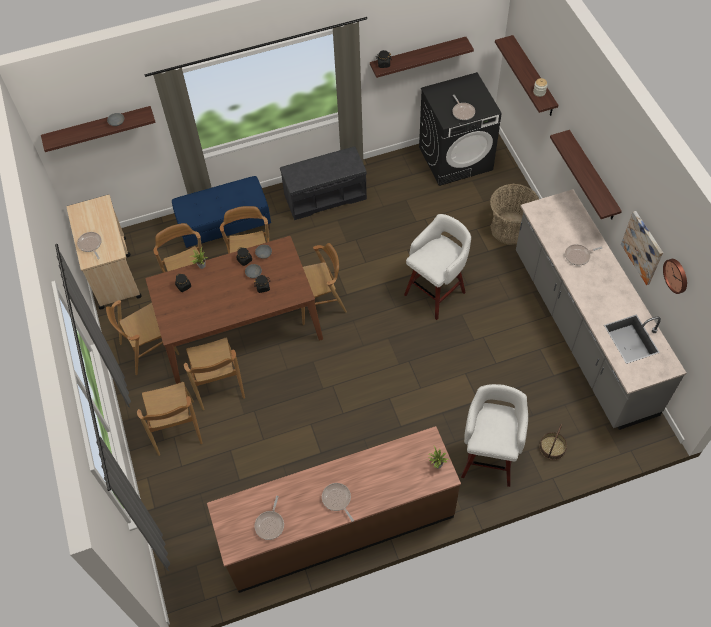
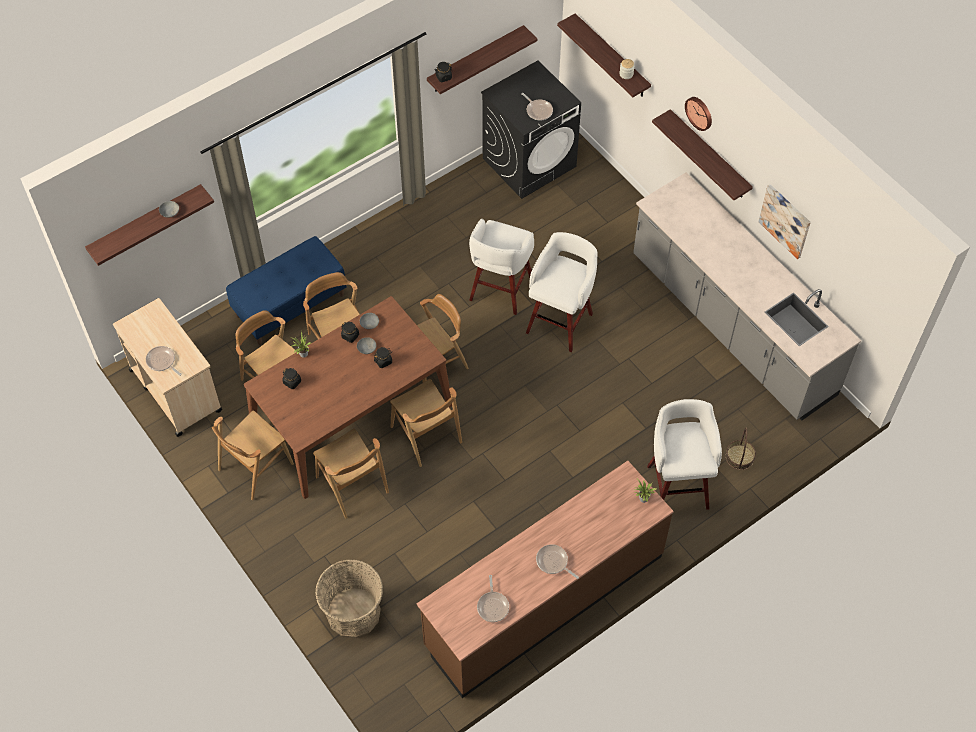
camera: 20 degrees left, 0 degrees up
brown chair [137,382,203,456] -> brown chair moved to [390,379,462,467]
grey bench [280,146,367,220] -> none
basket [490,184,539,245] -> basket moved to [315,559,383,638]
frying pan [565,244,603,266] -> none
wall clock [663,259,687,294] -> wall clock moved to [685,97,712,131]
none -> white stool [469,219,534,315]

